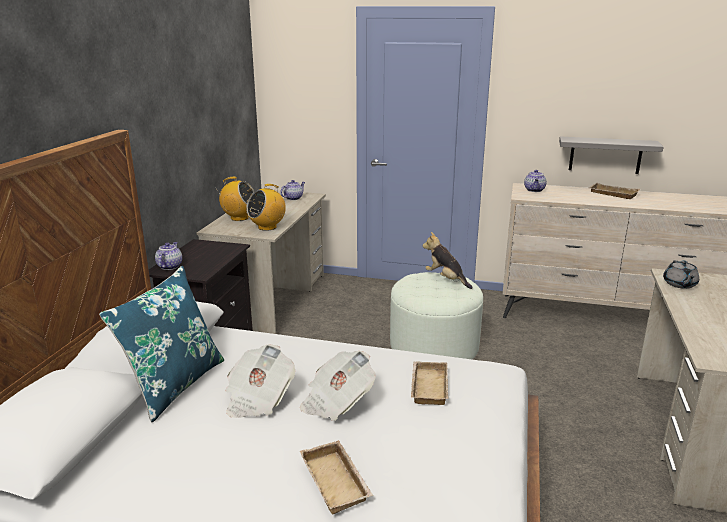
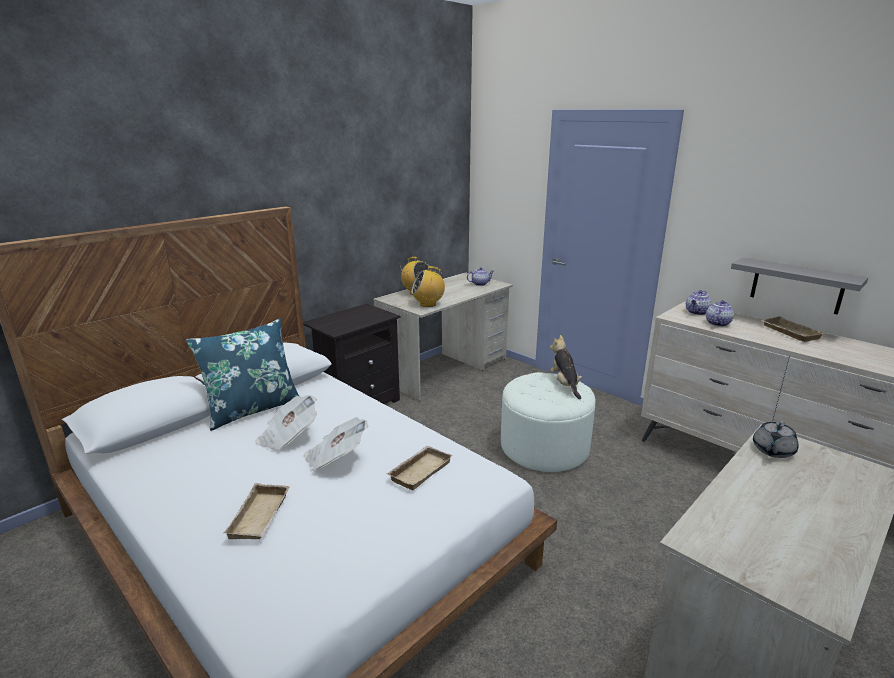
camera: 30 degrees right, 0 degrees up
teapot [155,242,182,270] -> teapot moved to [706,300,734,327]

